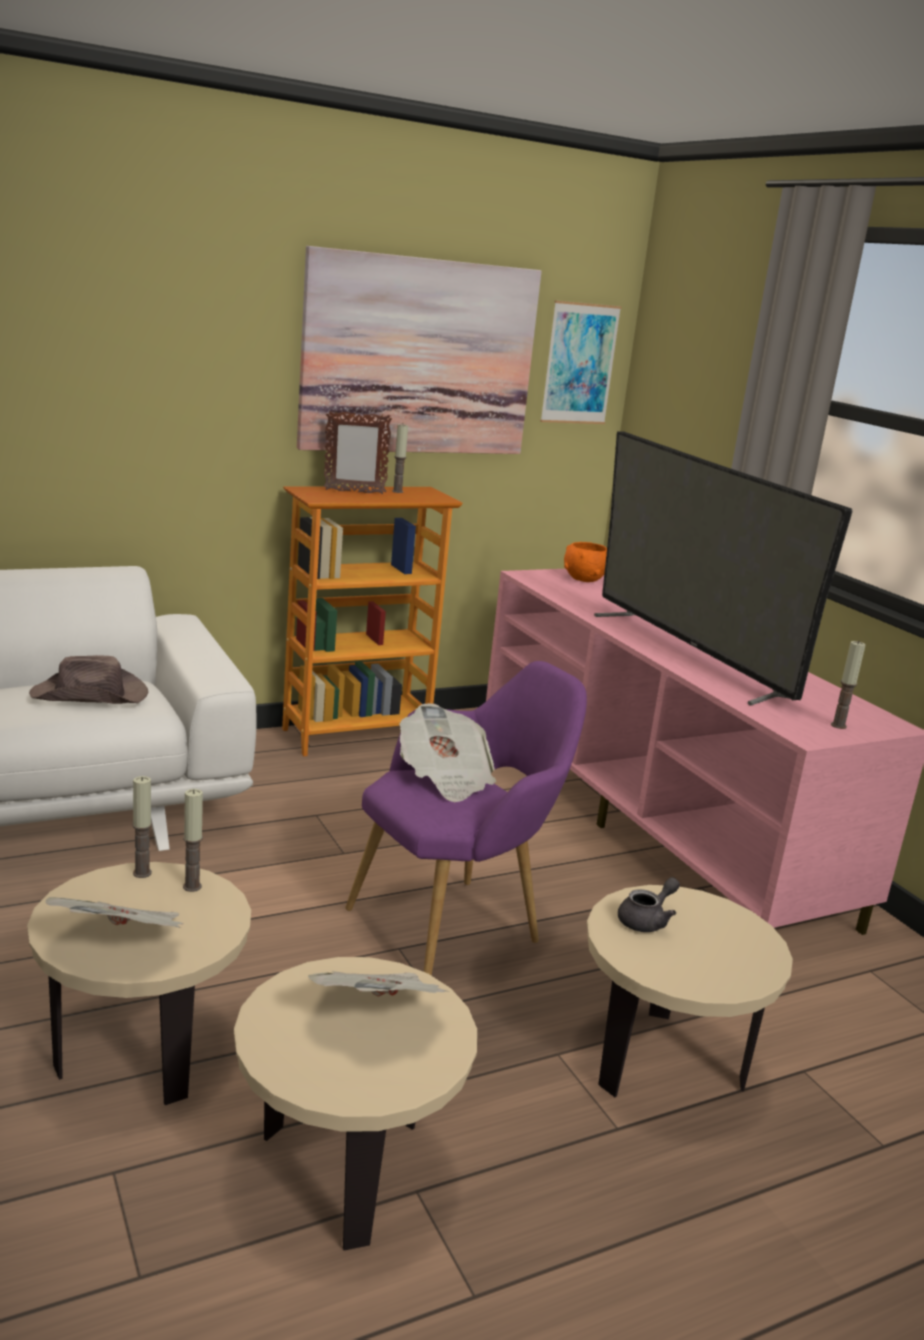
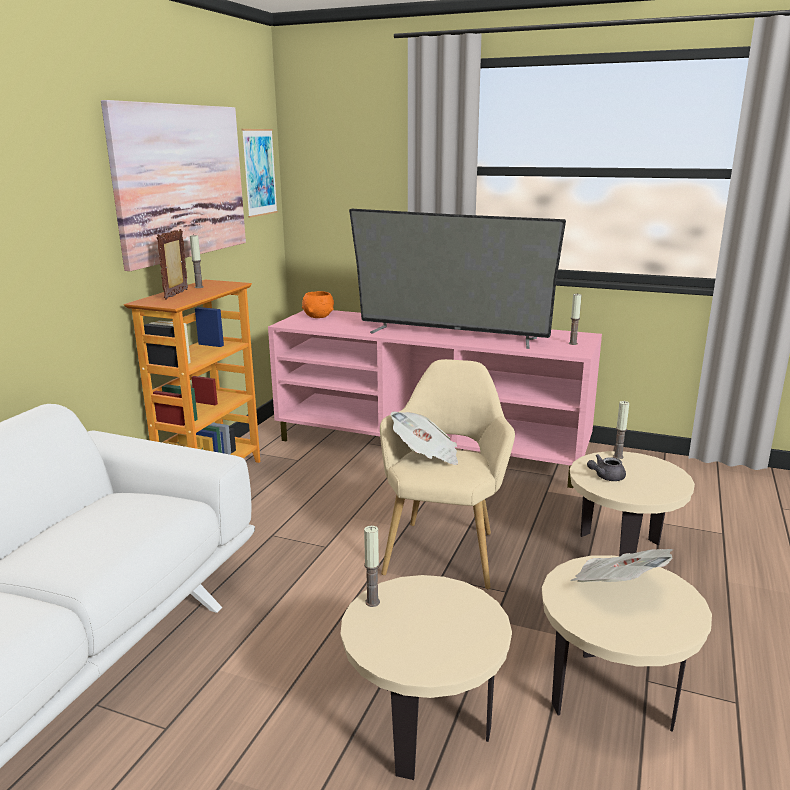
camera: 40 degrees left, 0 degrees up
brown hat [29,655,148,704] -> none
newspaper [46,897,184,928] -> none
candle [183,789,203,892] -> candle moved to [613,401,629,459]
picture frame [324,411,392,494] -> picture frame turned 150 degrees clockwise [156,229,188,300]
purple armchair [345,661,587,976] -> beige armchair [380,359,515,589]
grey teapot [618,877,680,932] -> grey teapot turned 120 degrees counterclockwise [587,454,626,481]

